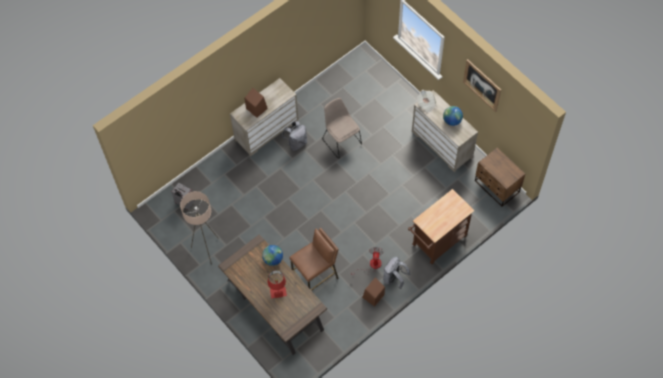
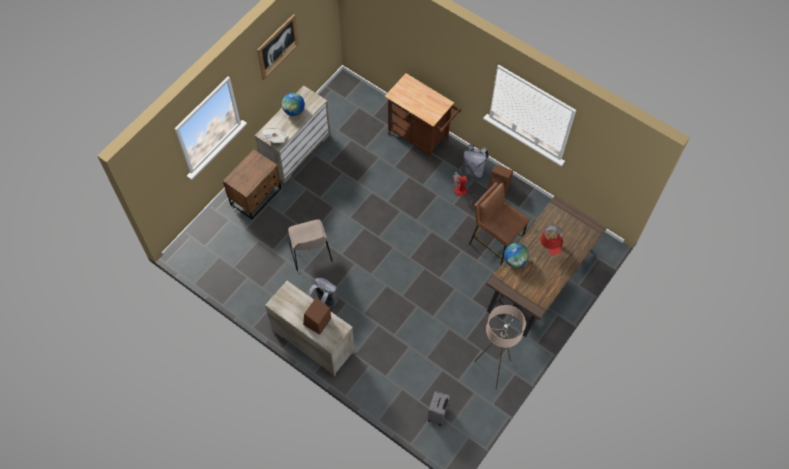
camera: 105 degrees left, 0 degrees up
beige chair [322,98,362,158] -> beige chair turned 60 degrees counterclockwise [288,219,333,271]
brown nightstand [475,148,525,207] -> brown nightstand moved to [223,149,281,219]

